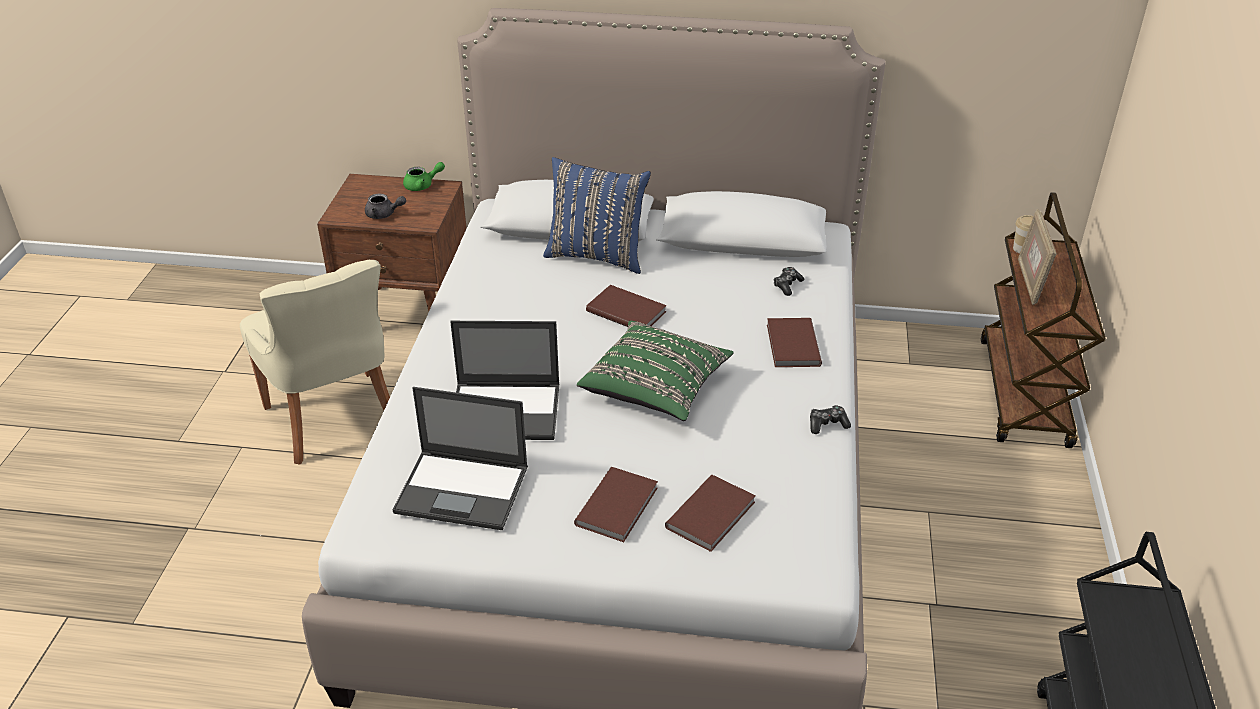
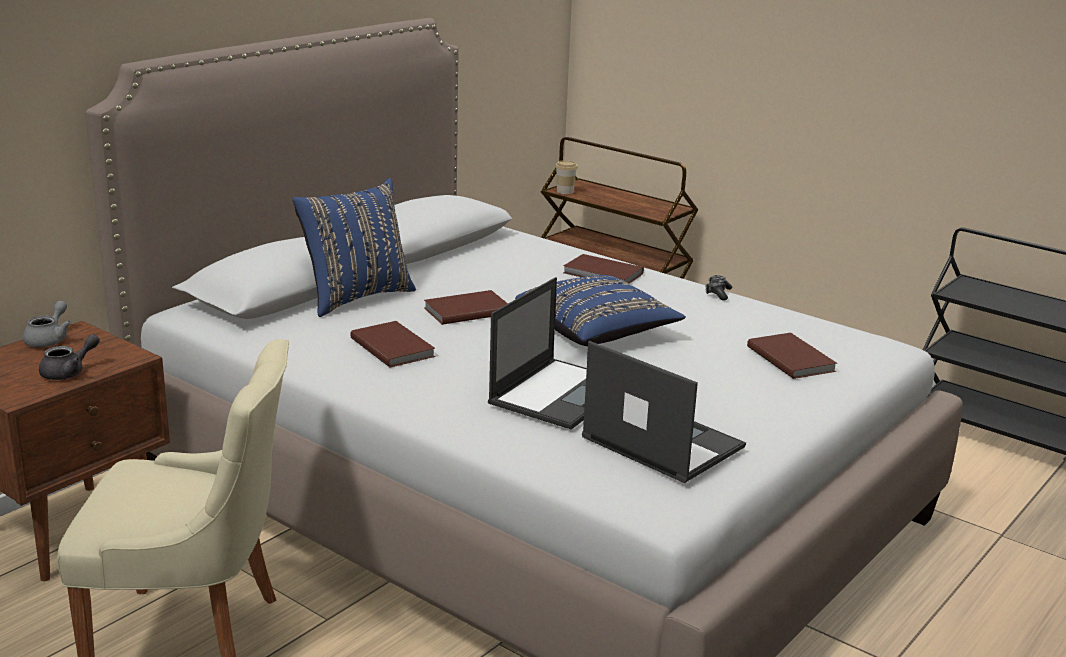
camera: 60 degrees left, 15 degrees down
laptop [393,387,528,530] -> laptop turned 90 degrees counterclockwise [582,341,746,483]
green teapot [403,162,445,191] -> grey teapot [23,301,71,347]
brown book [574,467,658,542] -> brown book moved to [350,321,435,368]
green pillow [577,321,734,421] -> blue pillow [515,275,686,346]
game controller [774,267,804,296] -> none
picture frame [1018,209,1057,305] -> none

